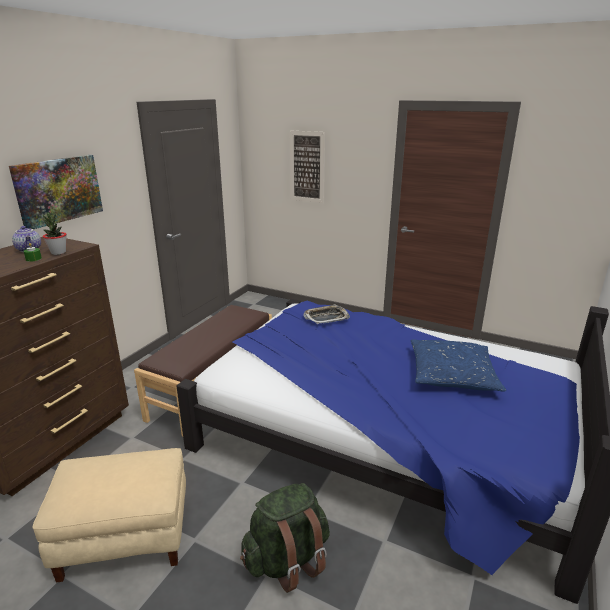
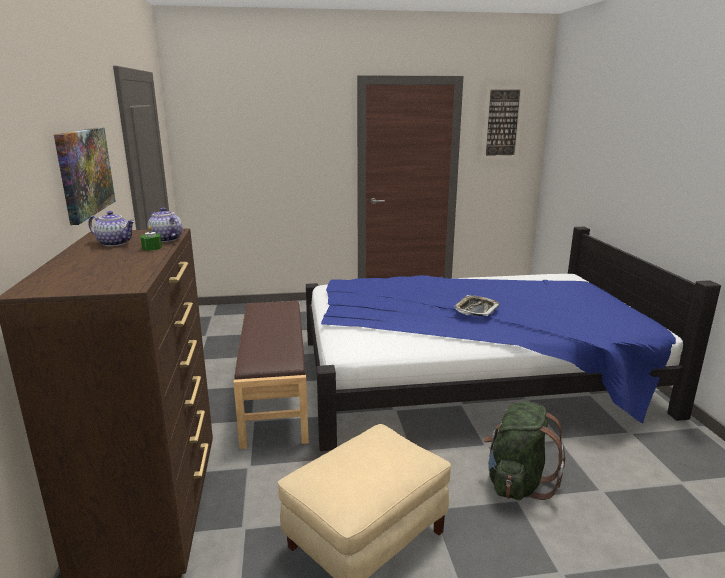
camera: 35 degrees left, 5 degrees down
potted plant [43,212,67,255] -> teapot [147,207,183,242]
picture [290,130,325,203] -> picture moved to [481,85,525,160]
tray [303,304,350,324] -> tray moved to [454,295,500,316]
blue pillow [411,339,506,392] -> none

